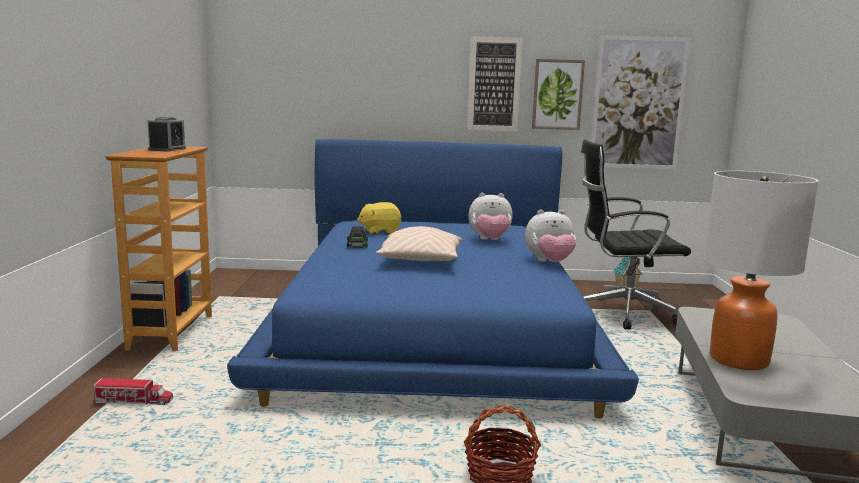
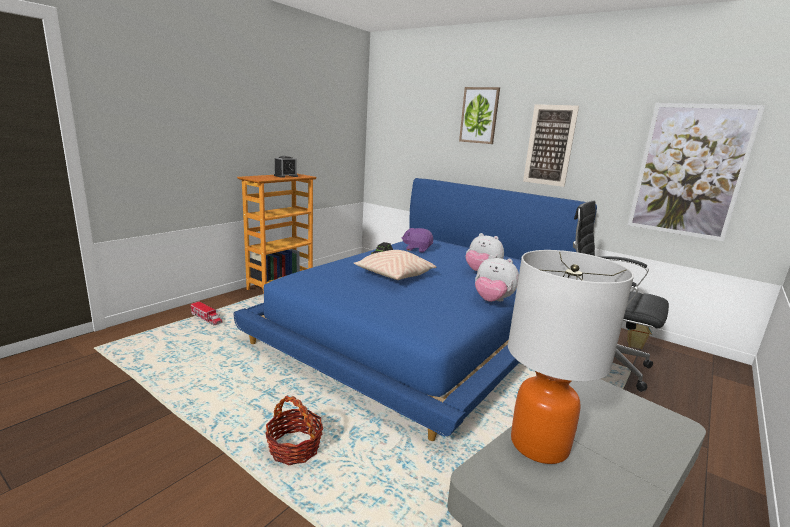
camera: 35 degrees right, 5 degrees up
yellow plush toy [357,202,401,235] -> purple plush toy [402,228,433,253]
picture [532,59,585,130] -> picture moved to [459,87,500,144]

